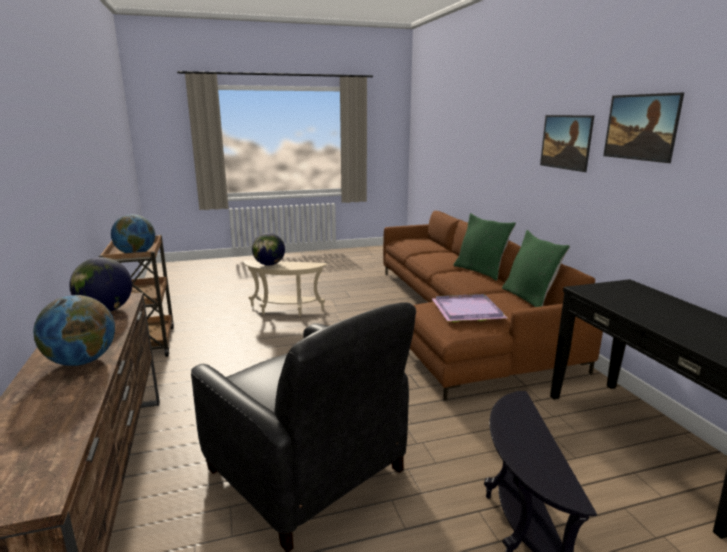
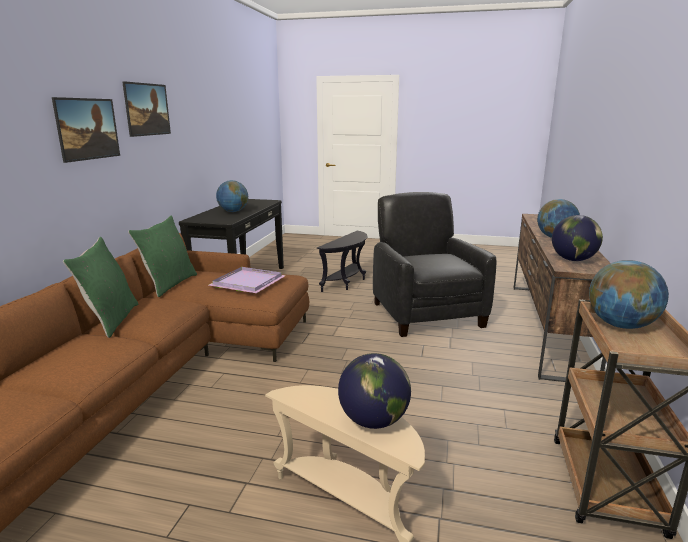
camera: 150 degrees left, 0 degrees up
none -> globe [216,180,248,212]

